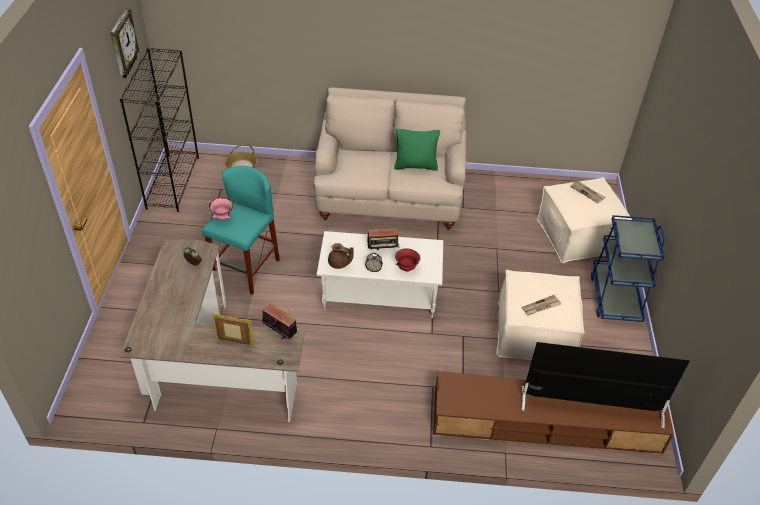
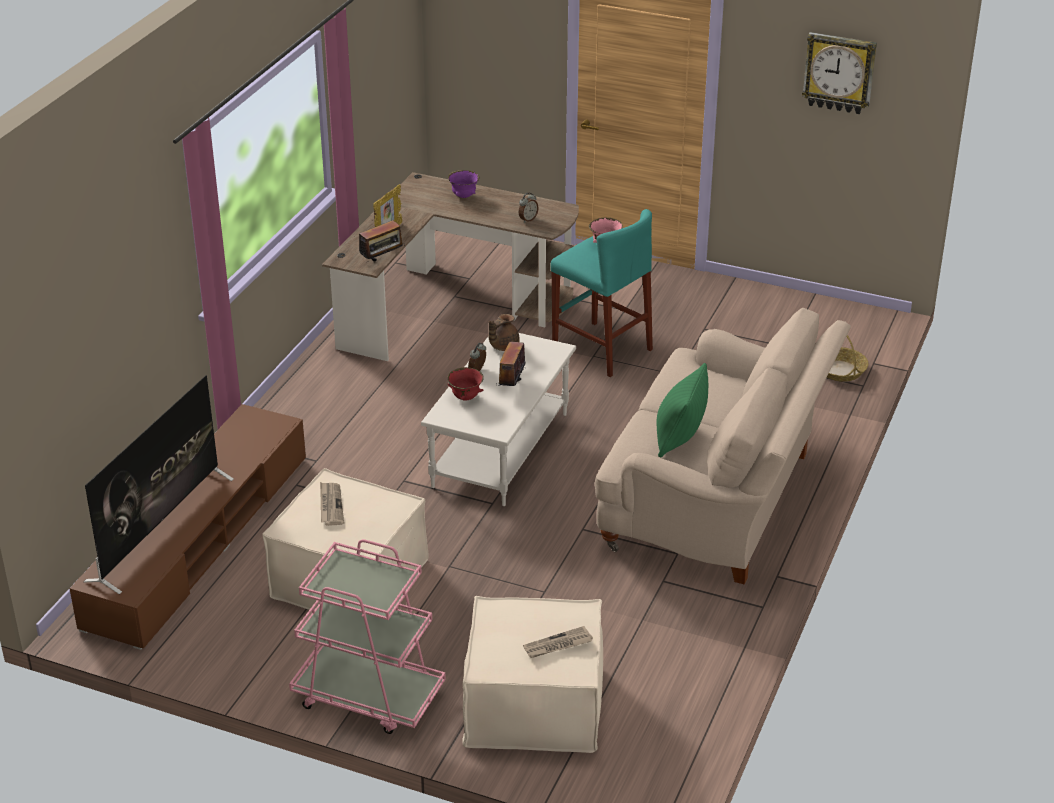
camera: 110 degrees right, 10 degrees down
black bookcase [120,48,199,212] -> none
blue cart [591,215,665,322] -> pink cart [289,539,446,734]
none -> purple bowl [448,170,479,198]

